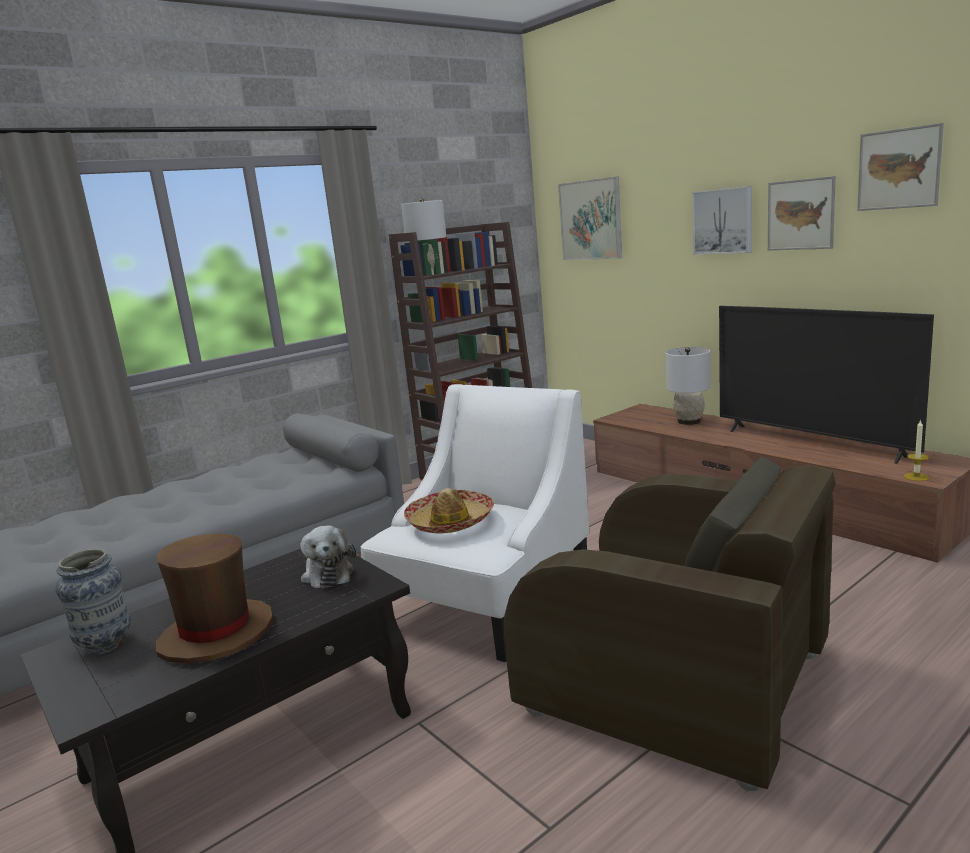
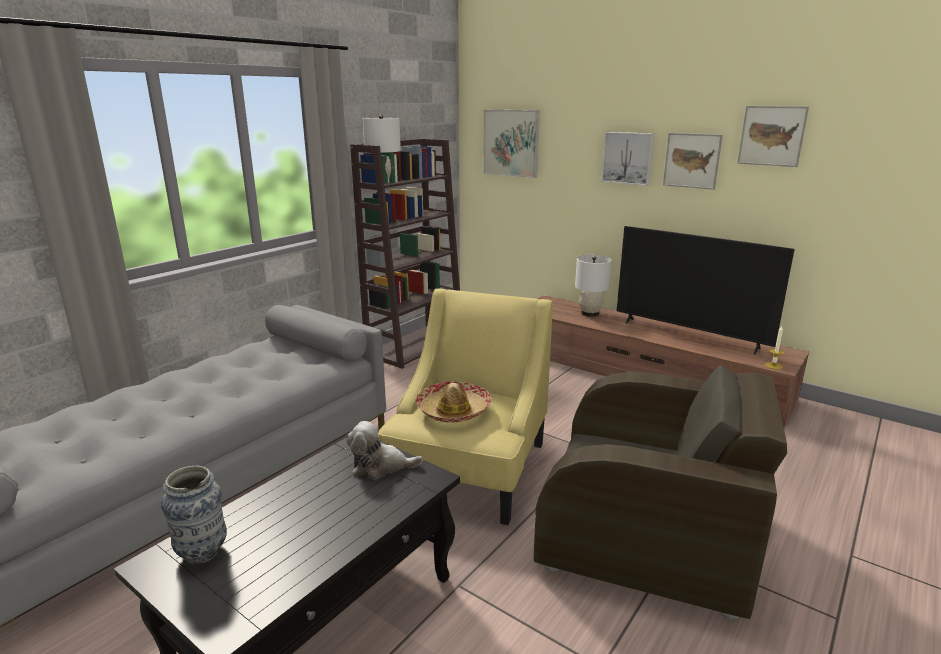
camera: 15 degrees left, 5 degrees up
brown hat [156,533,273,664] -> none
plush toy [301,526,356,589] -> plush toy turned 120 degrees clockwise [346,421,423,480]
white armchair [360,384,589,662] -> yellow armchair [378,288,553,525]

